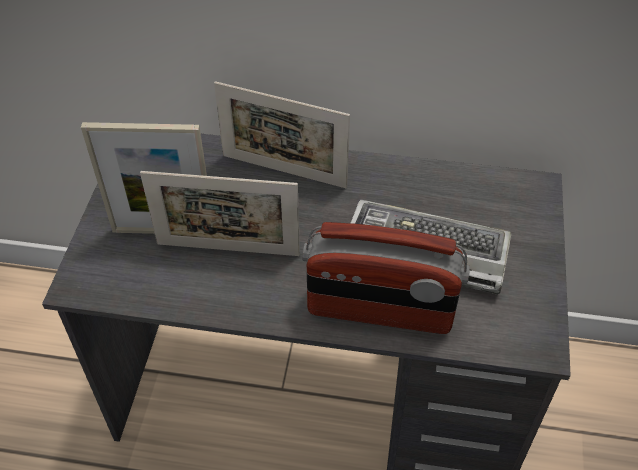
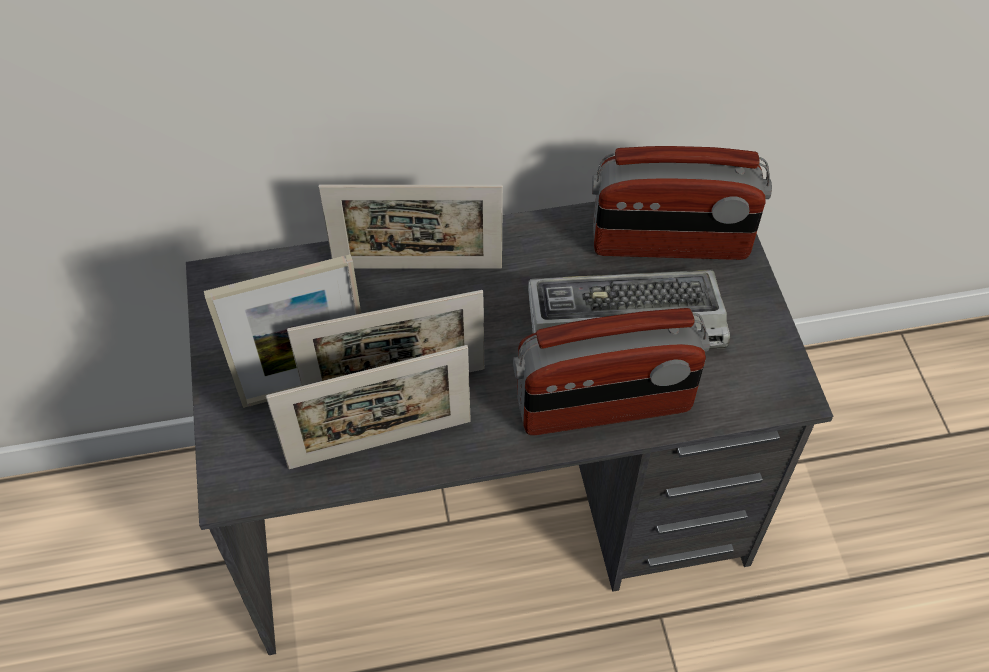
camera: 20 degrees left, 5 degrees up
none -> picture frame [266,345,471,469]
none -> radio [592,146,772,260]

